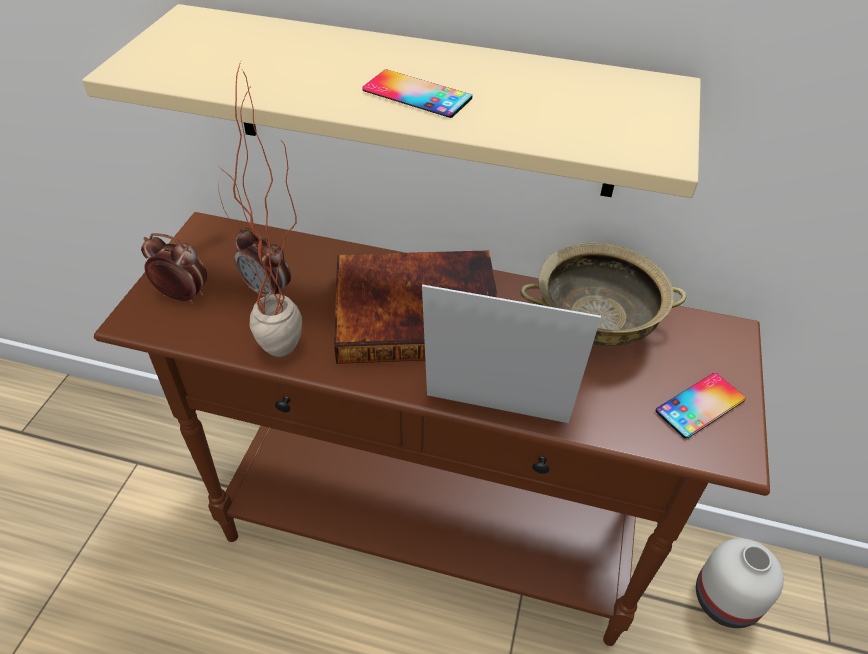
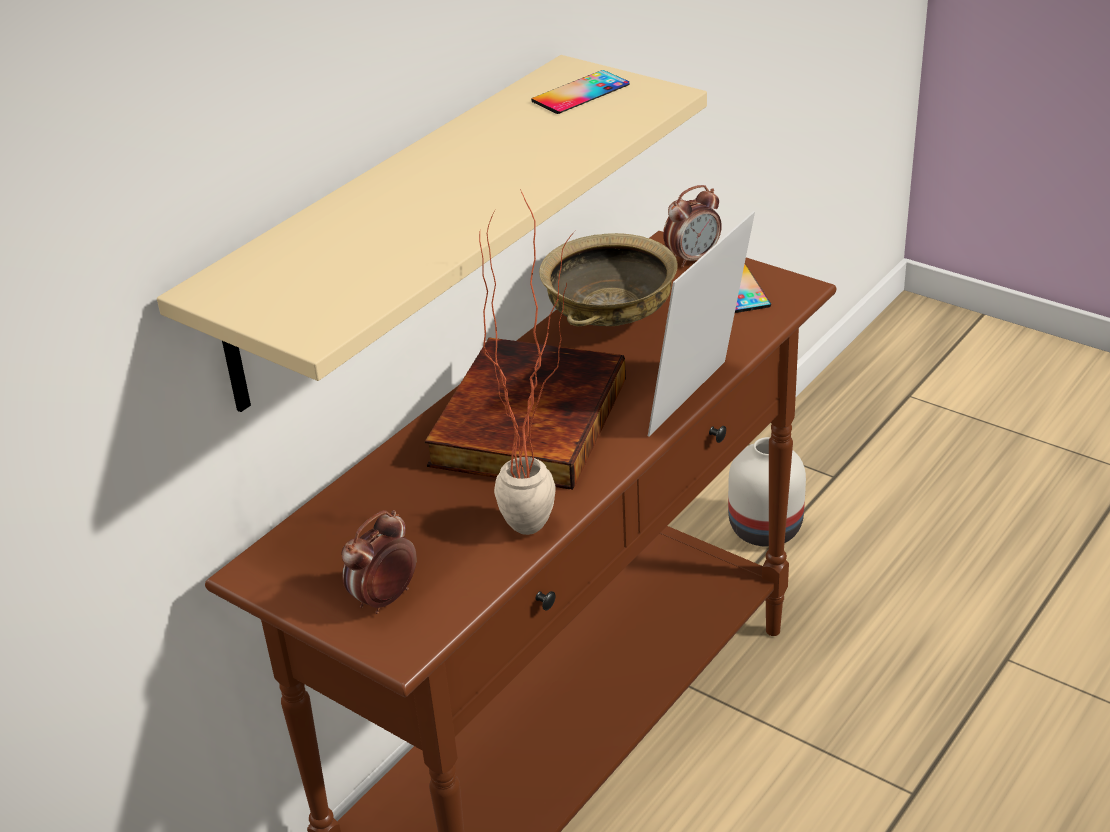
camera: 65 degrees left, 10 degrees down
alarm clock [235,227,291,297] -> alarm clock moved to [663,185,722,267]
phone [362,69,472,118] -> phone moved to [531,70,629,114]

